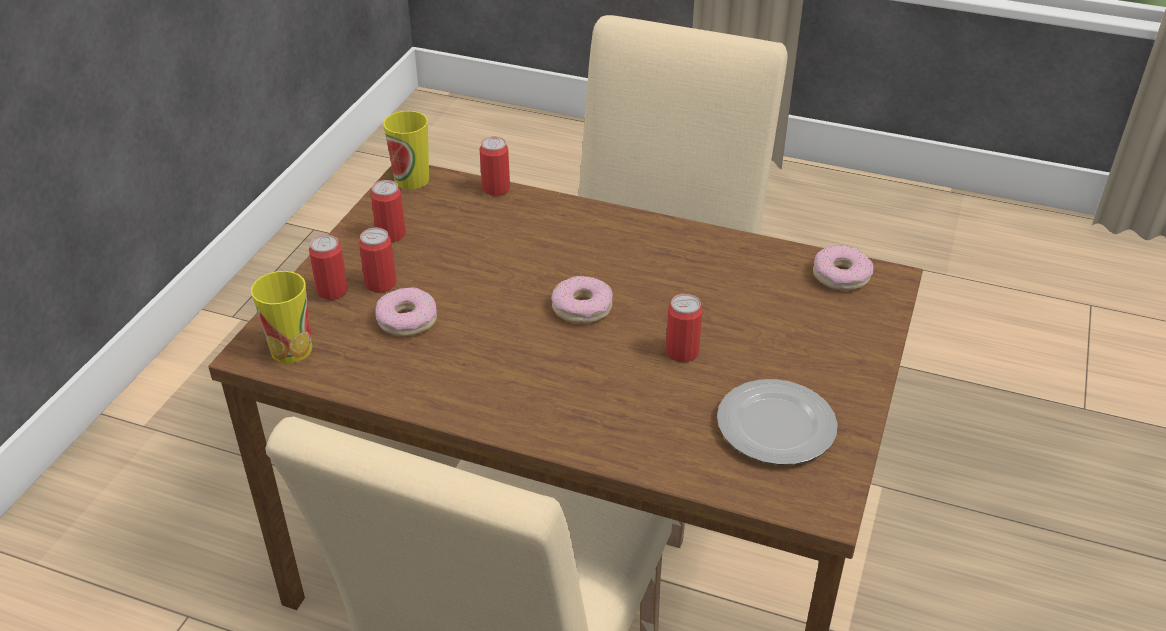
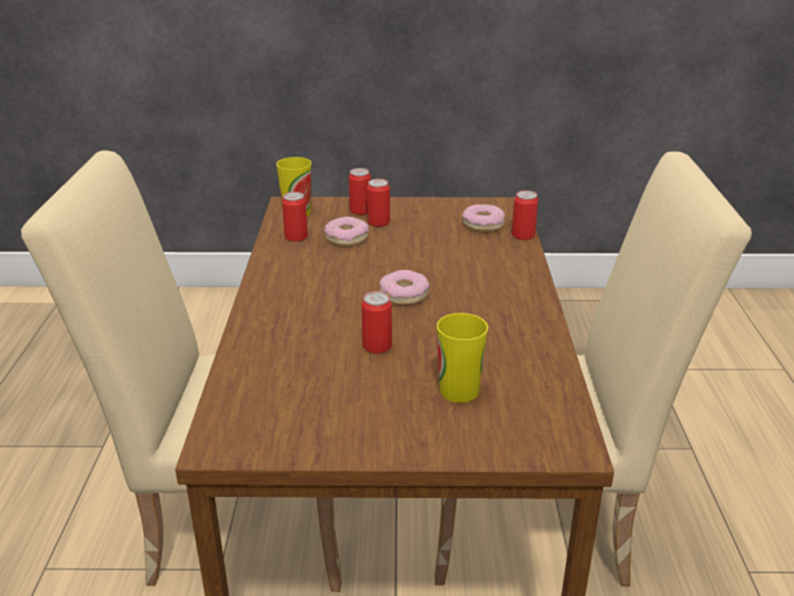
camera: 70 degrees right, 10 degrees down
can [371,180,406,242] -> can moved to [282,192,308,241]
cup [383,111,429,190] -> cup moved to [437,313,488,403]
plate [717,379,838,465] -> none
donut [813,245,873,291] -> donut moved to [462,204,505,232]

